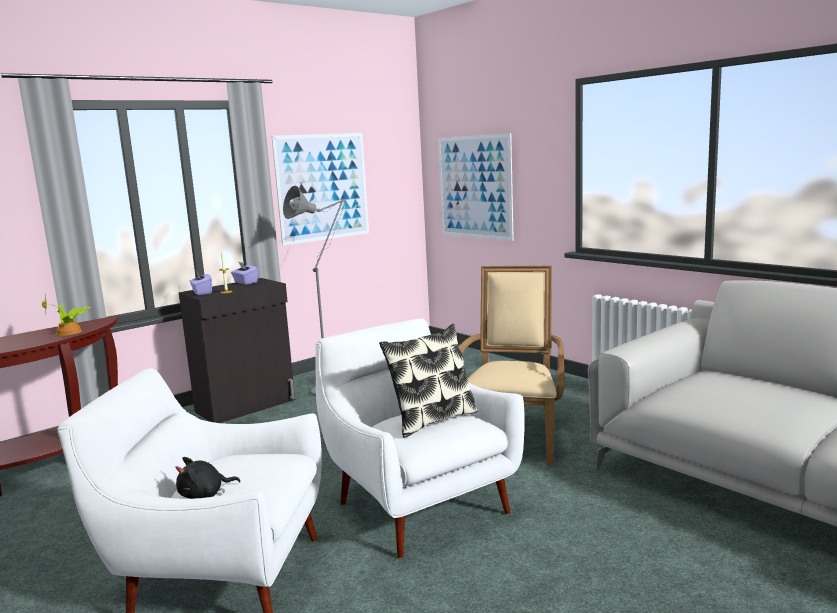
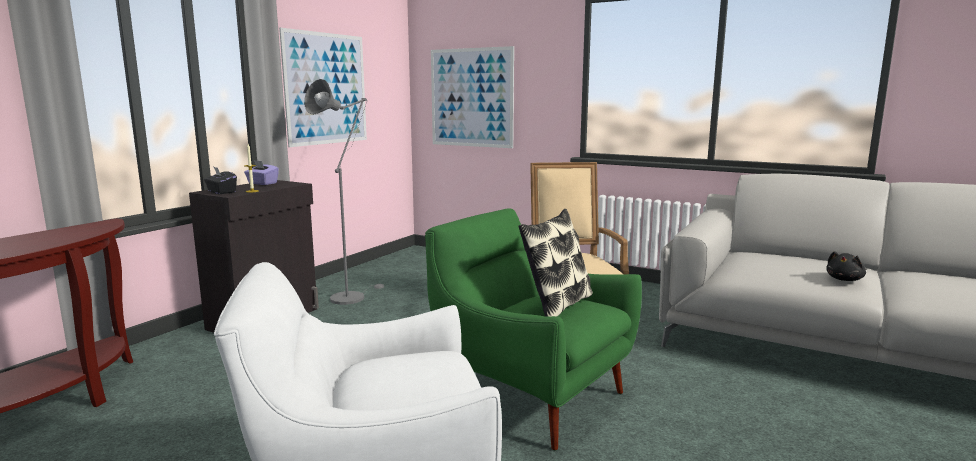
camera: 20 degrees left, 0 degrees up
potted plant [42,294,90,336] -> none
black plush toy [175,457,241,499] -> black plush toy moved to [827,251,866,281]
purple tissue box [190,271,212,295] -> black tissue box [204,167,237,194]
white armchair [315,319,525,559] -> green armchair [425,208,642,451]

